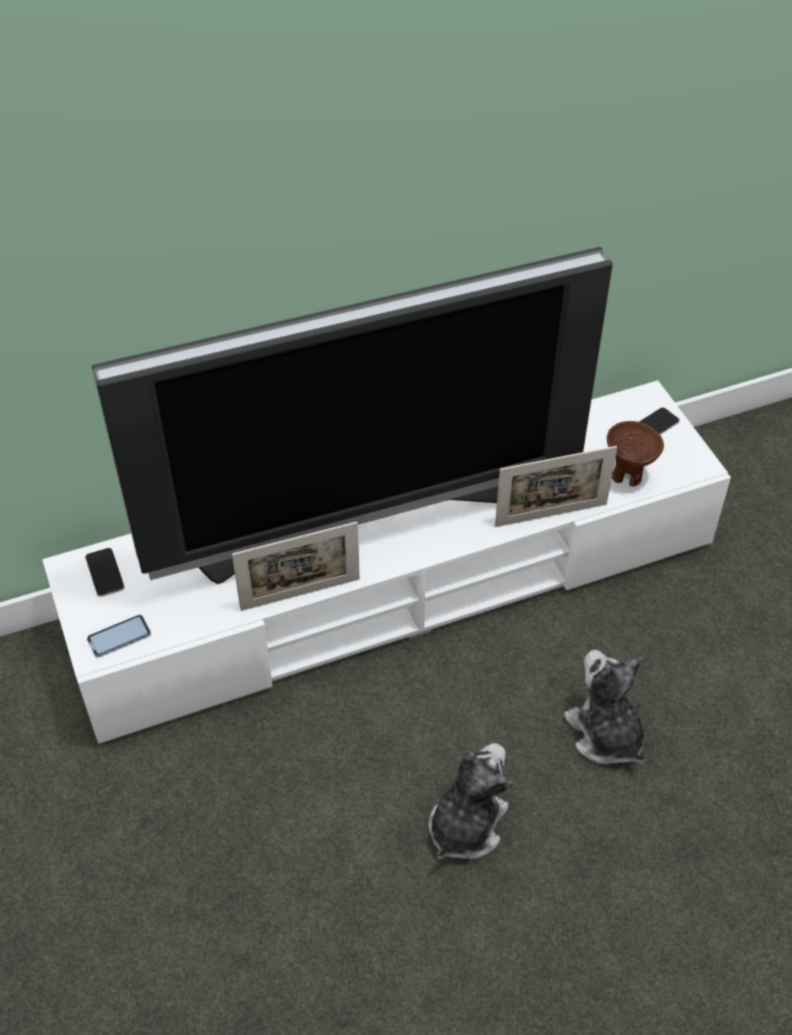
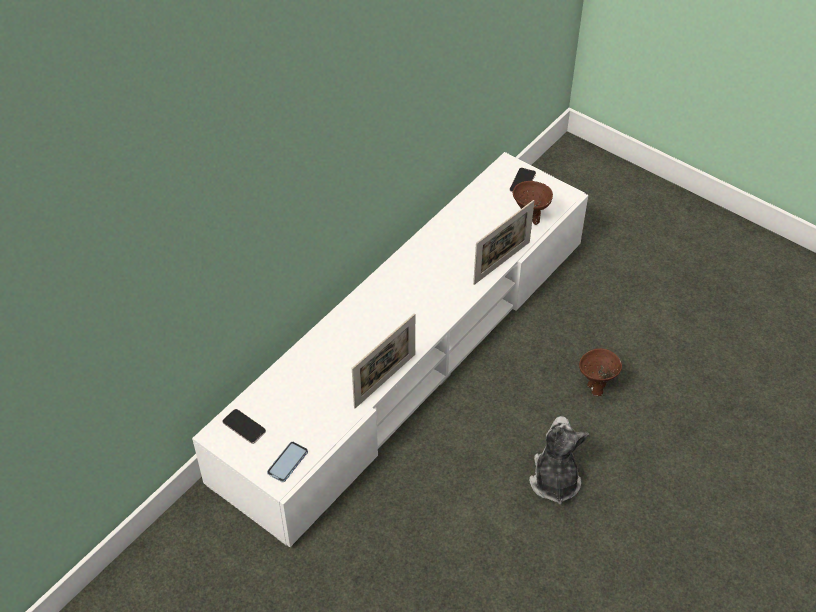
camera: 30 degrees left, 0 degrees up
television [92,247,613,584] -> none
plush toy [564,650,647,765] -> brown bowl [579,348,622,396]

